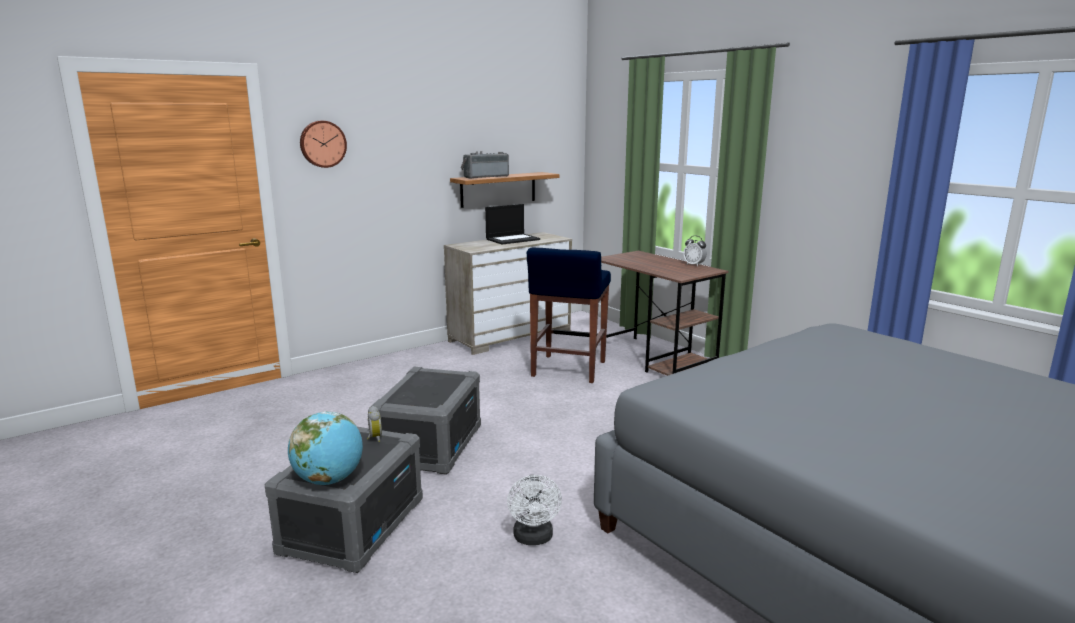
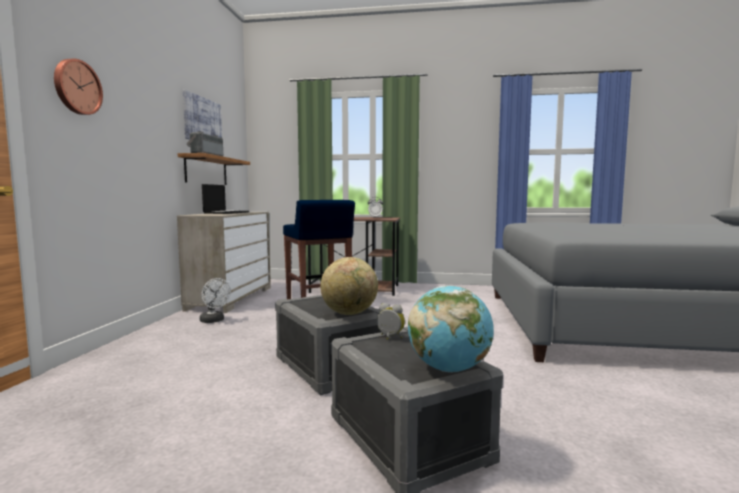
camera: 45 degrees left, 10 degrees down
white fan [507,475,562,545] -> white fan moved to [199,278,231,323]
none -> picture [183,90,222,140]
none -> globe [320,257,378,315]

